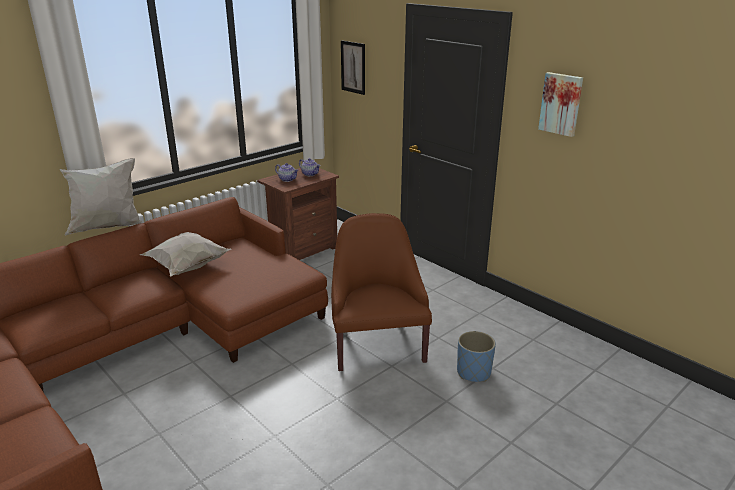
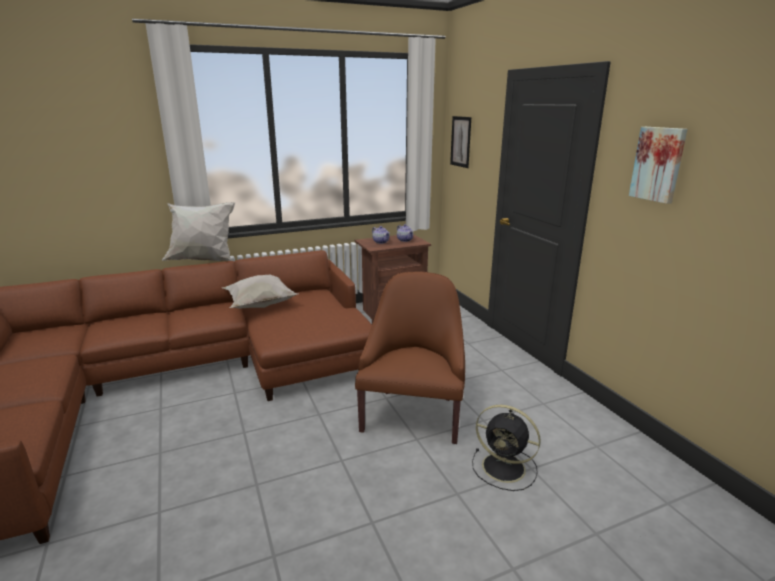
camera: 20 degrees right, 5 degrees down
blue planter [457,331,496,382] -> black fan [472,405,541,491]

